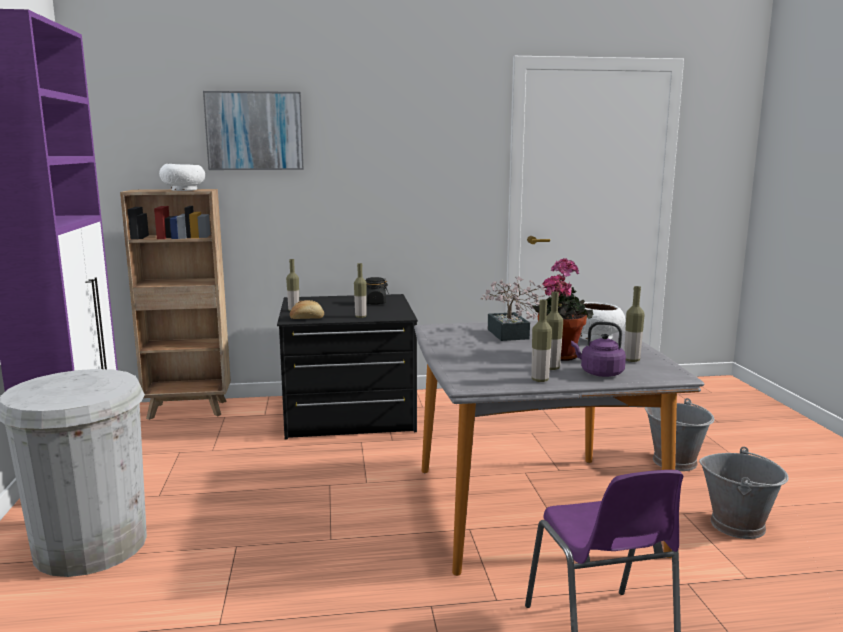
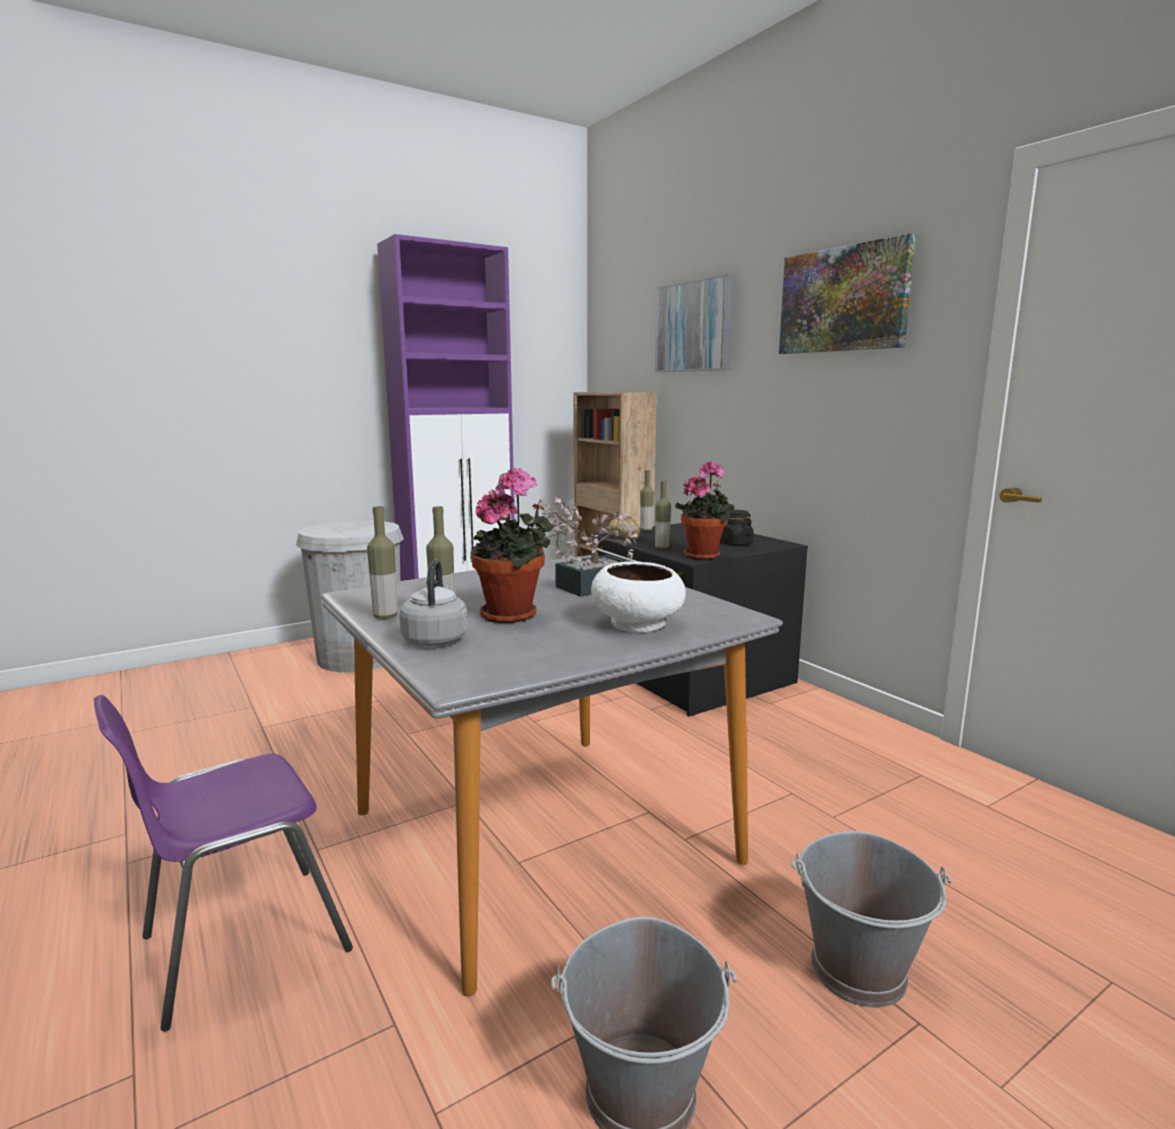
camera: 65 degrees right, 0 degrees up
white bowl [159,164,205,191] -> none
purple kettle [571,322,626,377] -> grey kettle [399,559,467,646]
bottle [624,286,645,362] -> none
none -> potted plant [675,461,734,560]
none -> picture [779,233,916,354]

